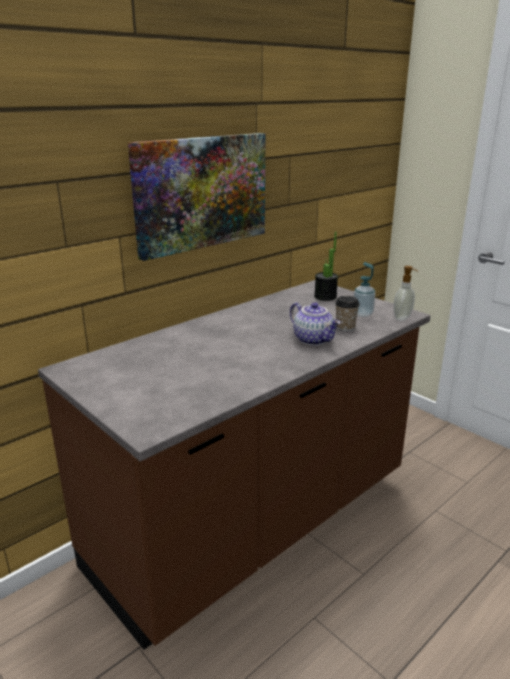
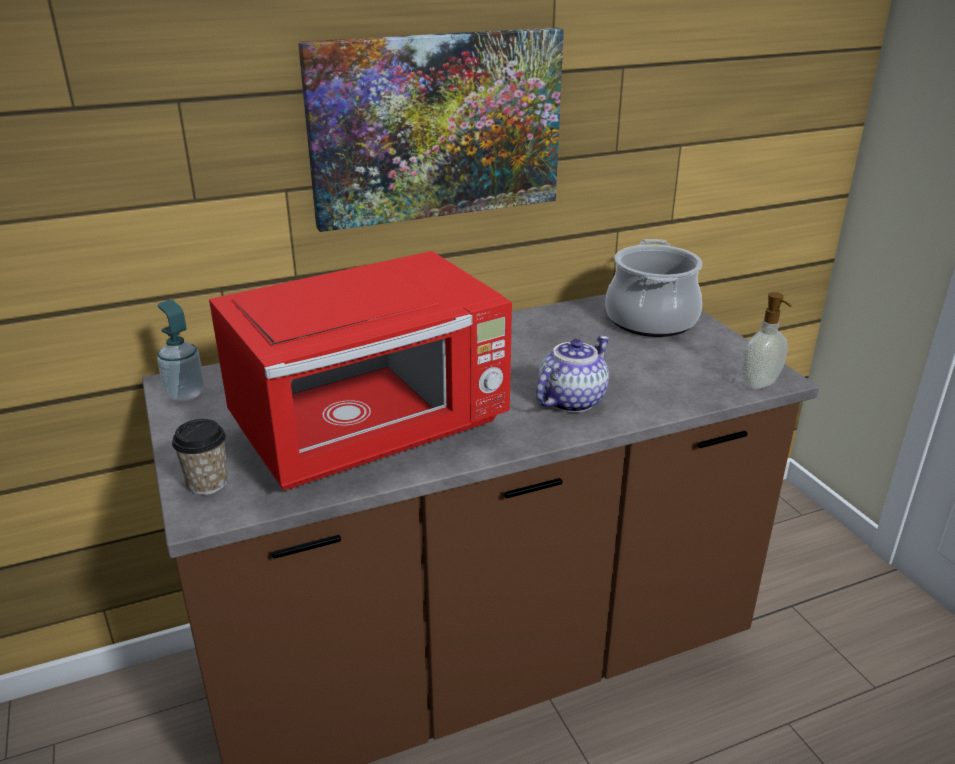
camera: 20 degrees right, 5 degrees up
teapot [290,302,341,346] -> teapot turned 120 degrees counterclockwise [536,336,609,413]
potted plant [314,232,338,301] -> cooking pot [605,239,702,337]
cup [335,296,360,331] -> cup moved to [172,419,227,495]
soap dispenser [354,262,375,317] -> soap dispenser moved to [157,300,204,401]
none -> red microwave [209,251,512,490]

